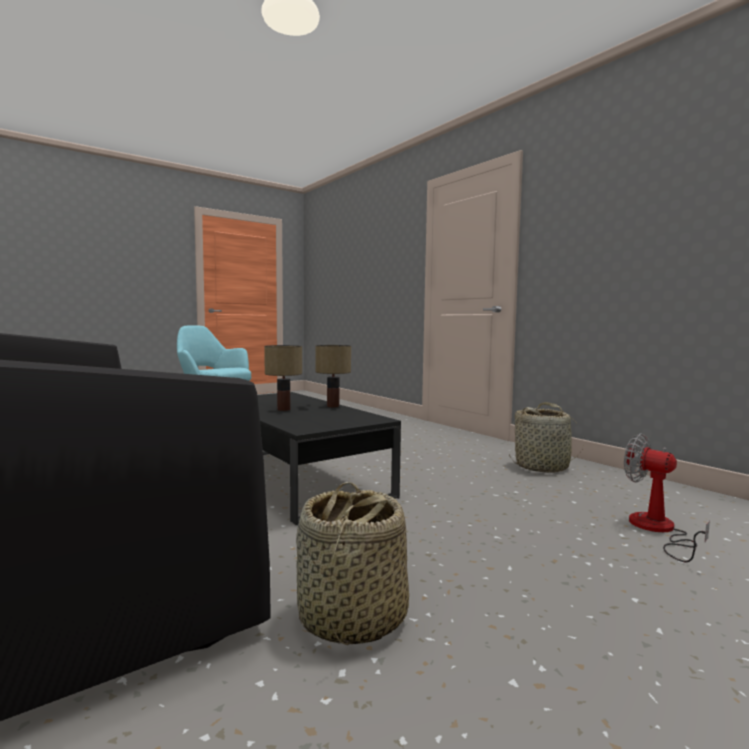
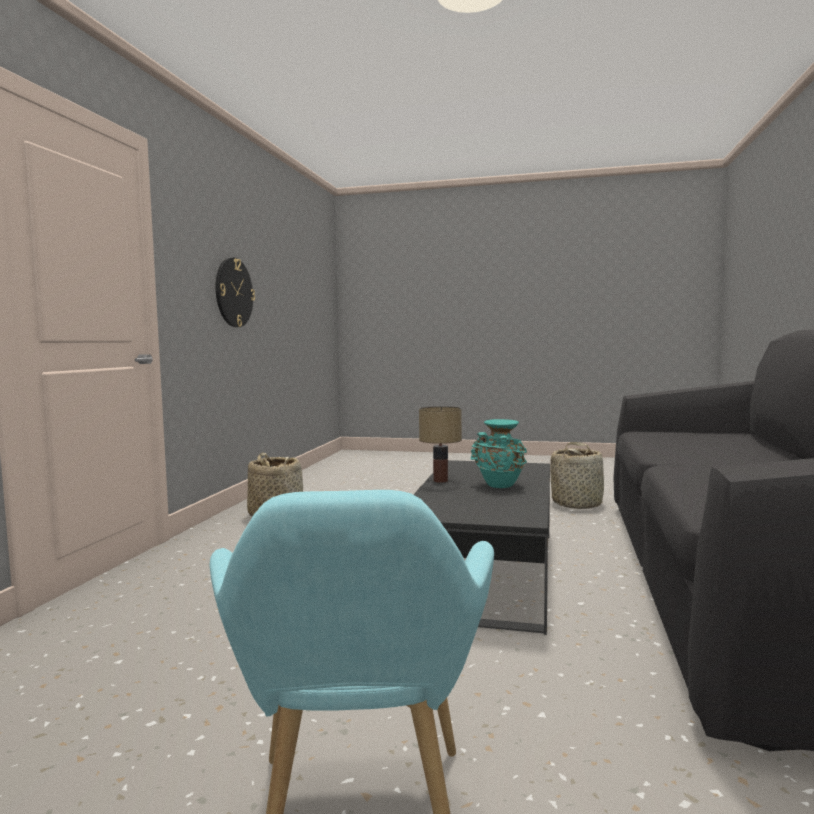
camera: 130 degrees left, 0 degrees up
table lamp [264,345,302,411] -> turquoise vase [470,419,527,488]
fan [624,433,710,562] -> none
none -> wall clock [216,257,255,327]

